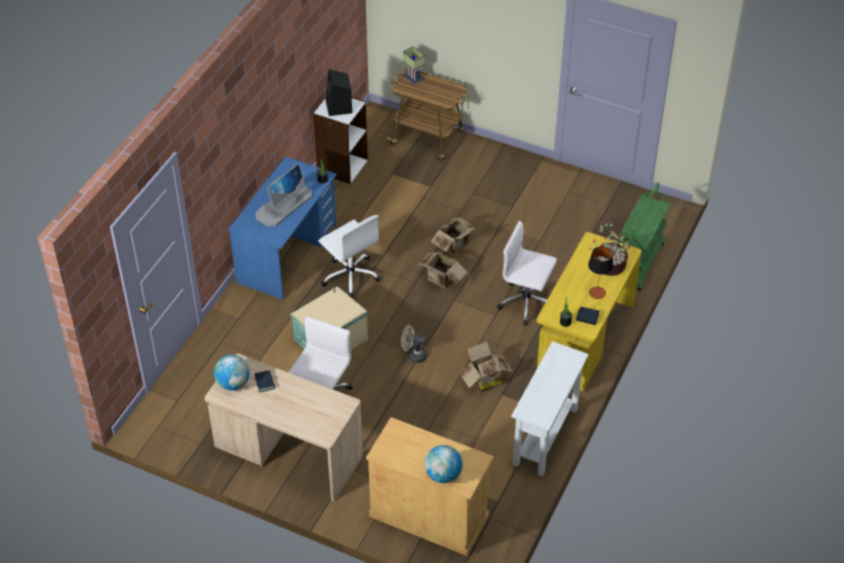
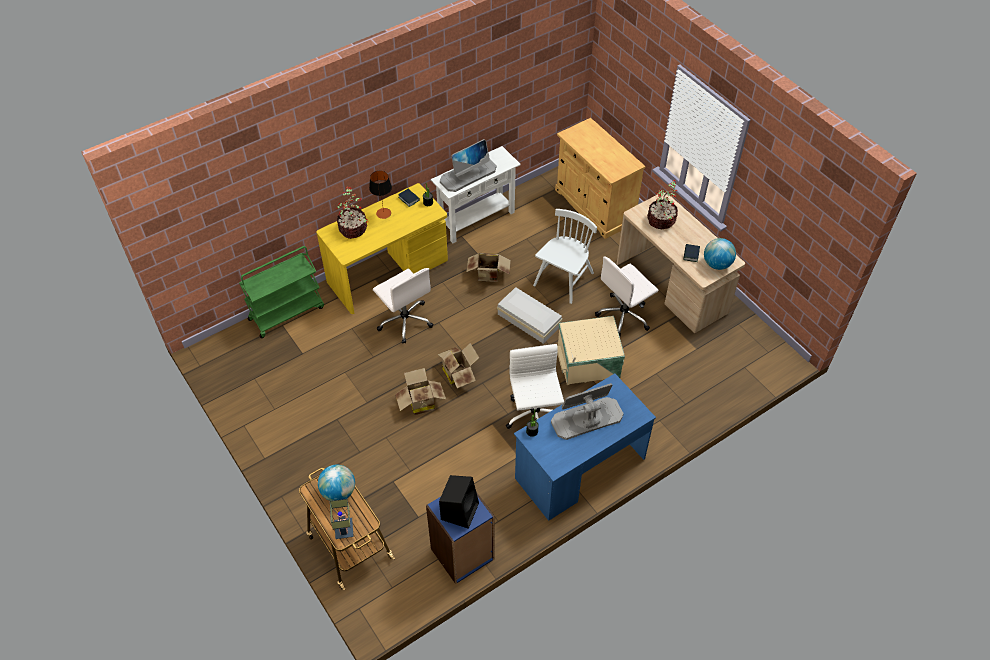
camera: 150 degrees left, 5 degrees up
white bookcase [313,97,368,184] -> blue bookcase [426,492,494,584]
beige fan [401,325,427,363] -> white storage box [497,287,562,344]
globe [425,445,463,483] -> globe moved to [318,465,355,501]
none -> monitor [440,139,496,192]
none -> white chair [533,209,597,304]
none -> potted plant [647,180,678,229]

